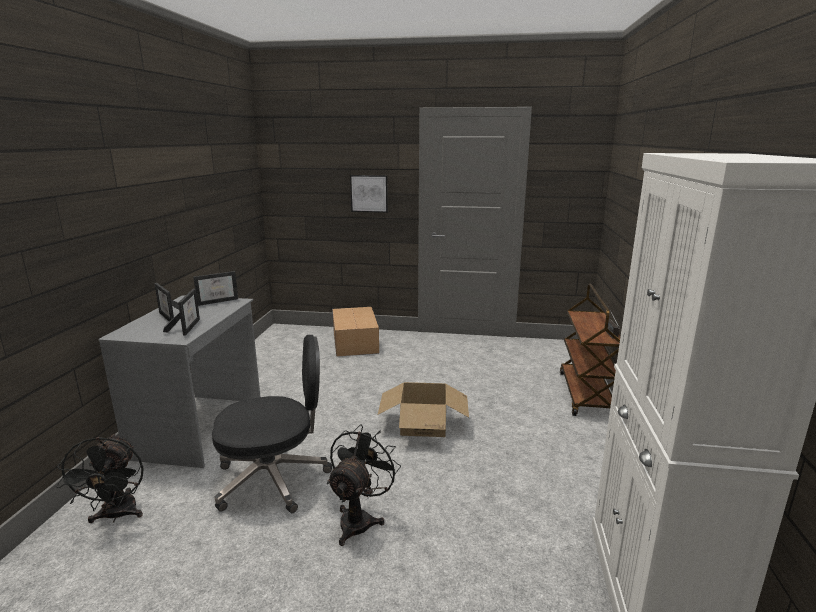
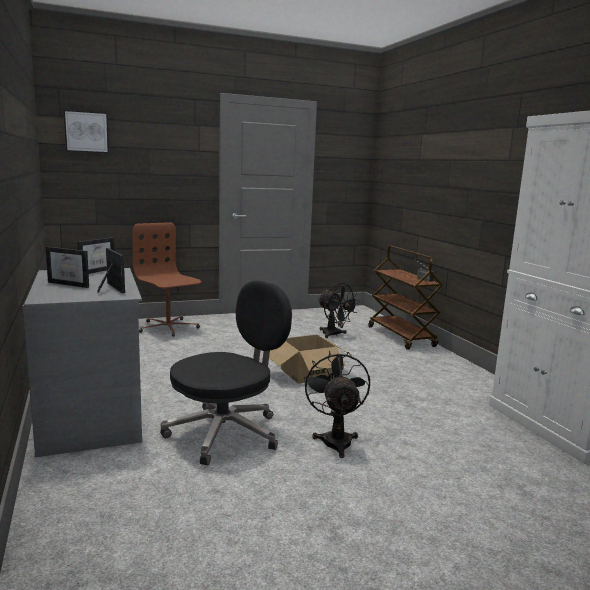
camera: 30 degrees left, 5 degrees down
black fan [56,434,144,523] -> black fan moved to [318,283,360,338]
cardboard box [333,307,379,357] -> brown office chair [133,222,201,337]
picture [350,175,388,213] -> picture moved to [64,110,109,153]

